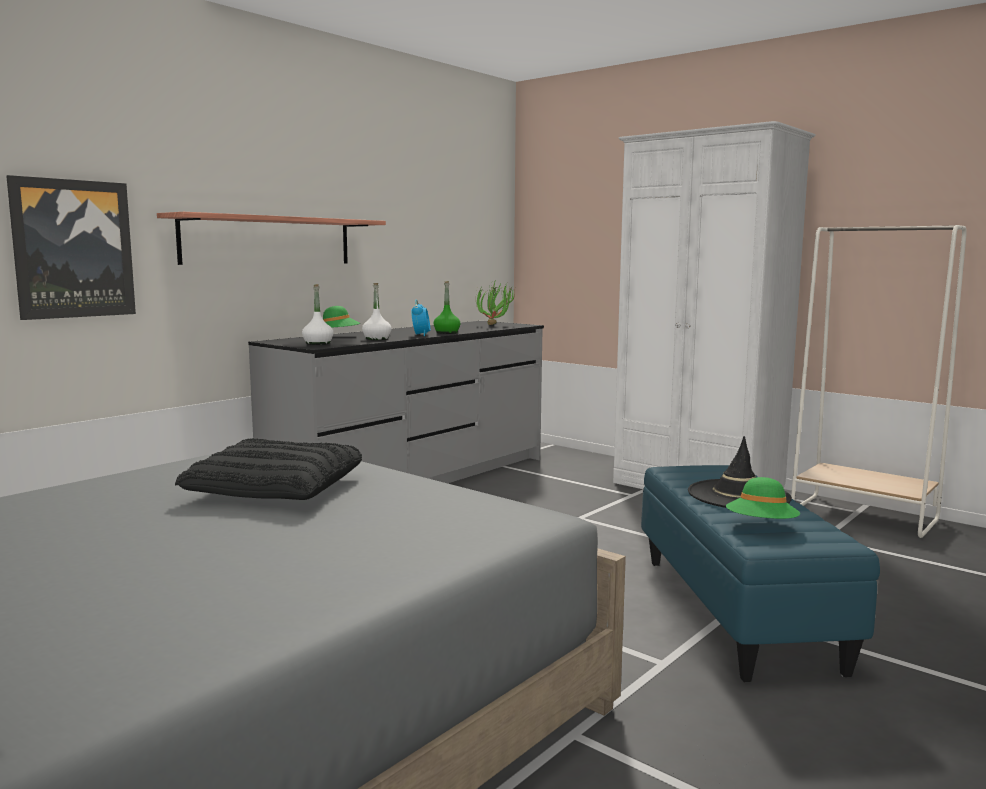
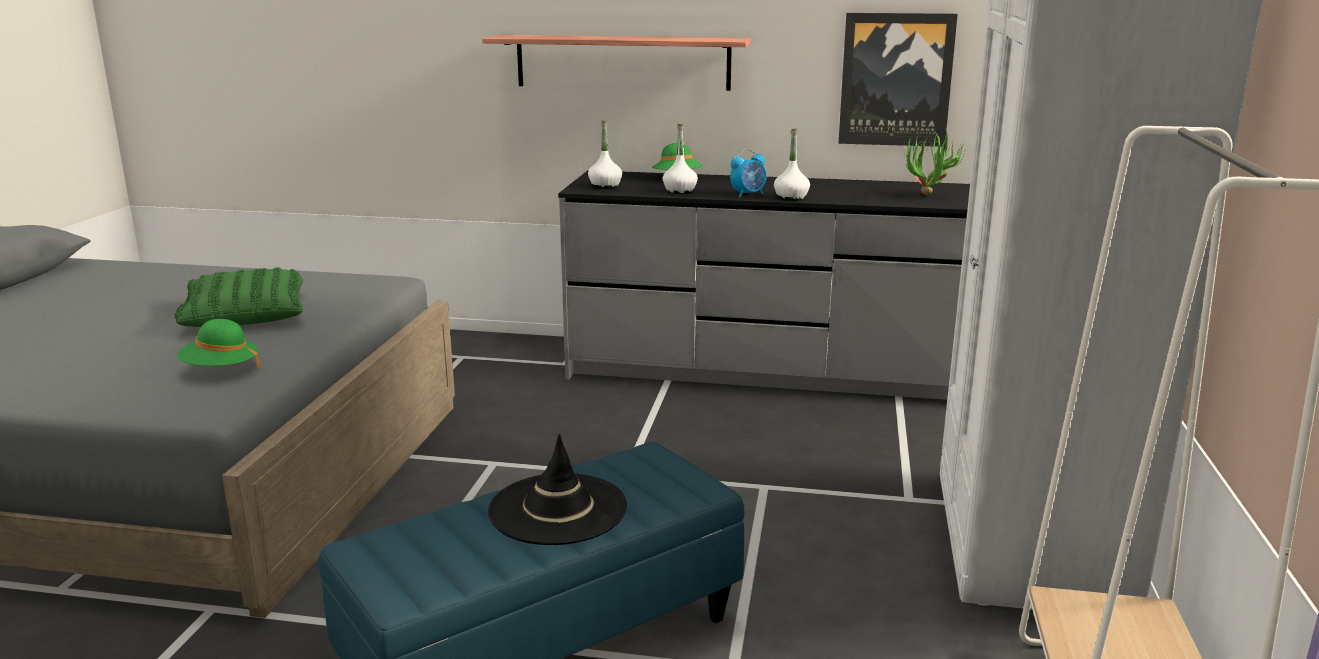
camera: 60 degrees right, 10 degrees up
picture [6,175,136,320] -> picture moved to [839,13,958,147]
black pillow [175,438,362,500] -> green pillow [174,267,303,327]
green bottle [433,281,460,334] -> white bottle [774,128,810,200]
green hat [726,477,800,519] -> green hat moved to [177,319,260,369]

